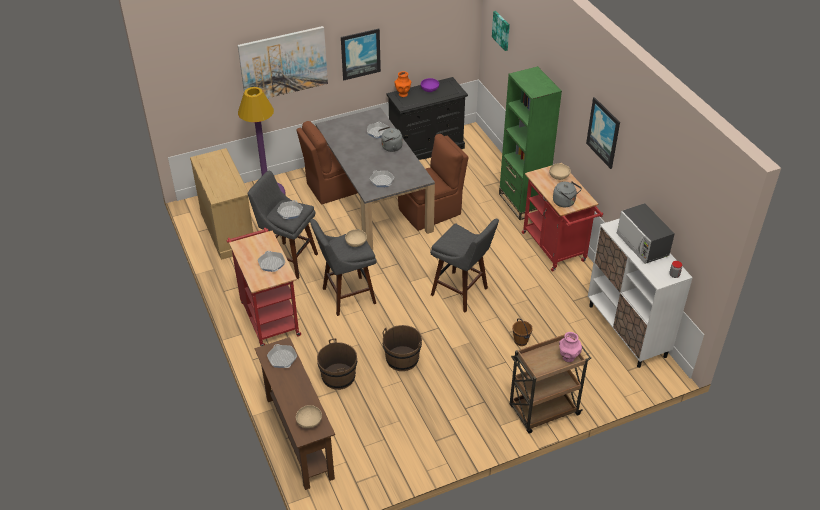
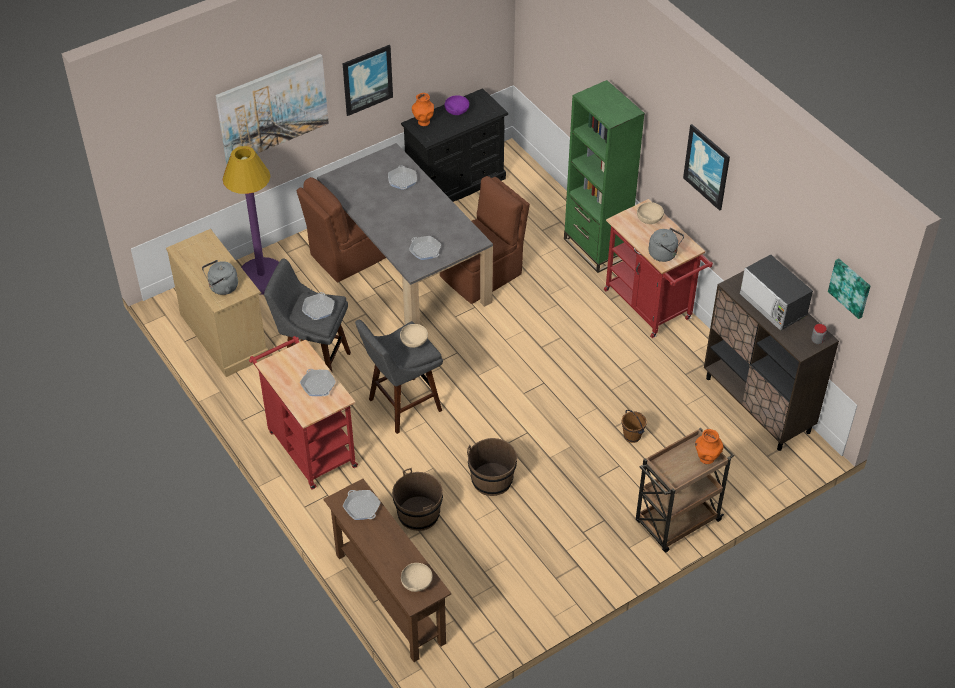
camera: 10 degrees left, 5 degrees up
grey kettle [379,126,403,152] -> grey kettle moved to [202,260,238,295]
grey stool [430,219,499,313] -> none
picture [492,11,510,51] -> picture moved to [828,258,870,319]
pink vase [559,332,582,362] -> orange vase [695,429,723,464]
white cabinet [588,218,693,368] -> brown cabinet [704,271,839,451]

